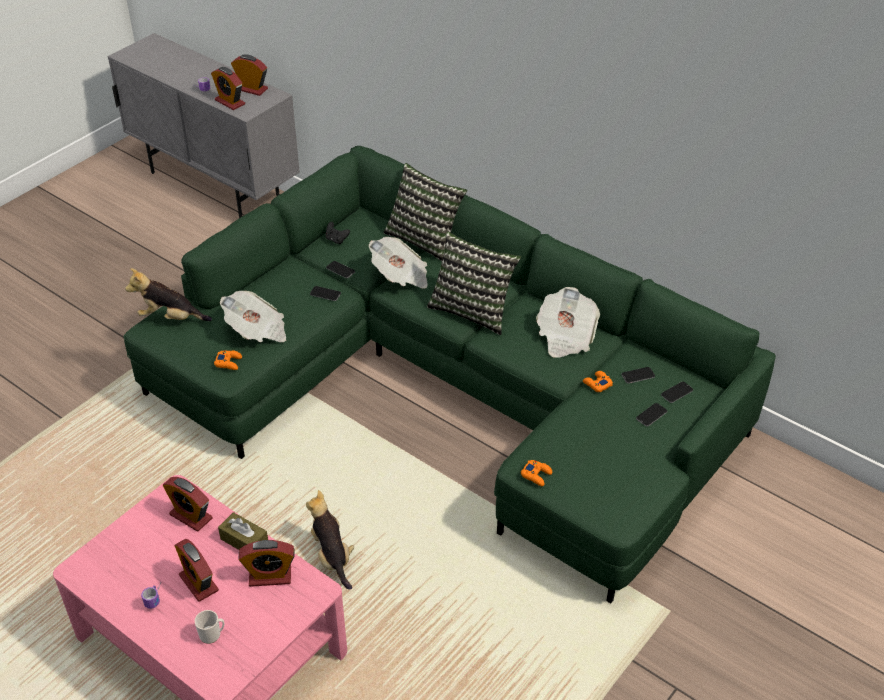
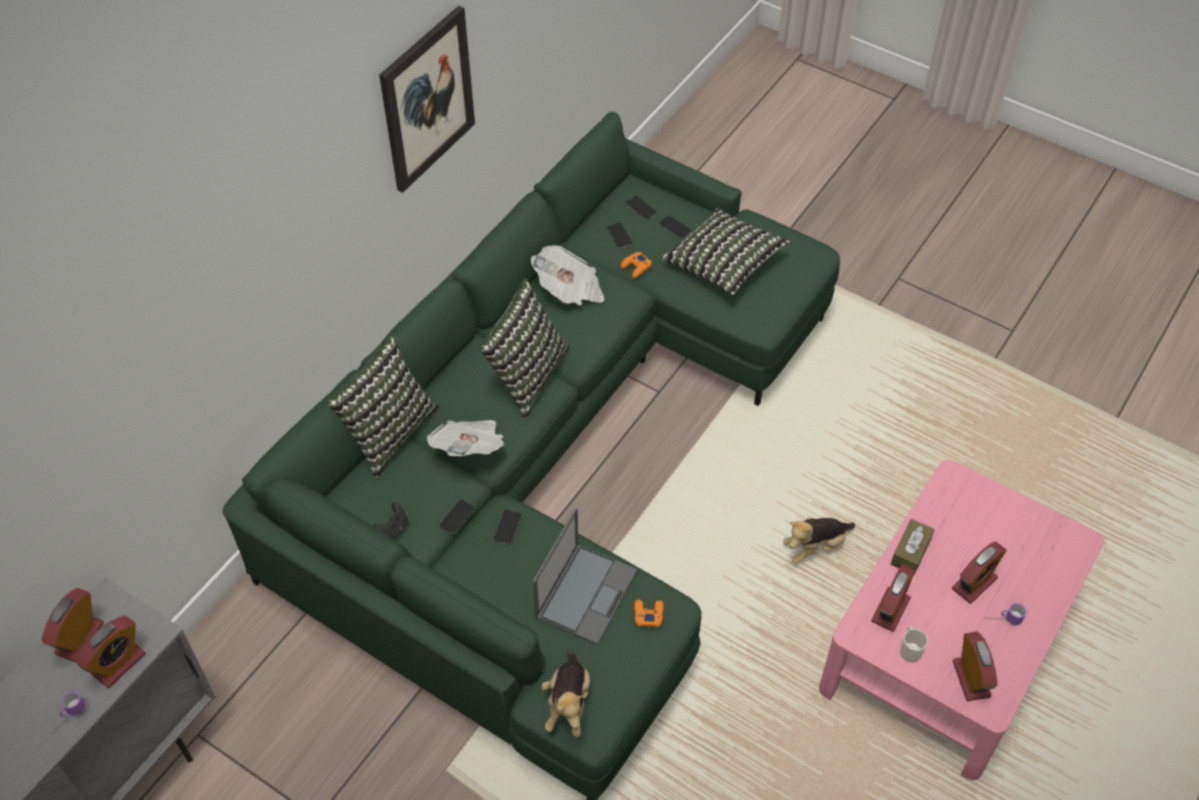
camera: 95 degrees left, 10 degrees up
mug [195,610,224,644] -> mug moved to [900,626,928,662]
newspaper [220,291,286,342] -> laptop [532,508,637,645]
alarm clock [238,540,295,587] -> alarm clock moved to [953,631,998,701]
orange game controller [521,460,552,486] -> none
none -> picture [379,6,475,193]
none -> pillow [662,208,790,295]

